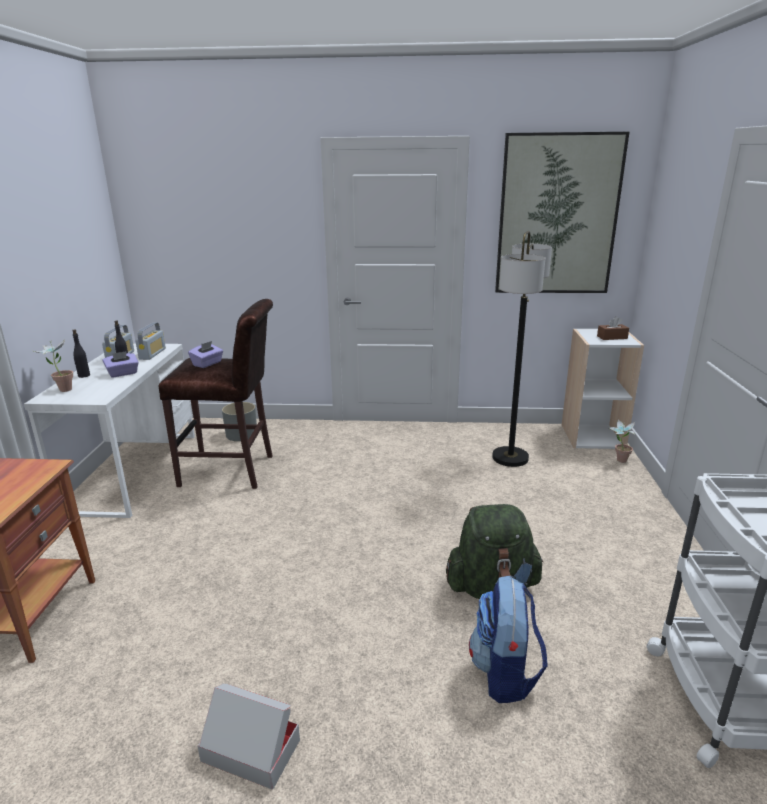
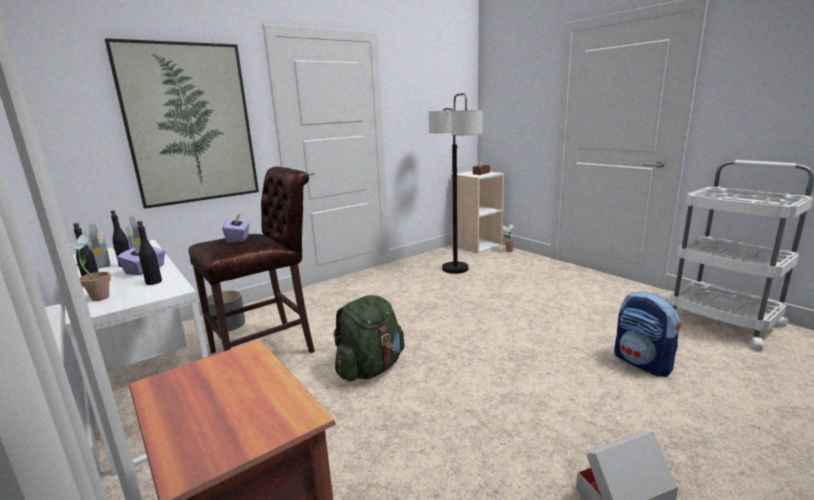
camera: 40 degrees left, 5 degrees down
green backpack [446,504,544,599] -> green backpack moved to [334,295,404,381]
picture [495,132,629,293] -> picture moved to [105,38,259,209]
none -> black bottle [137,221,162,285]

